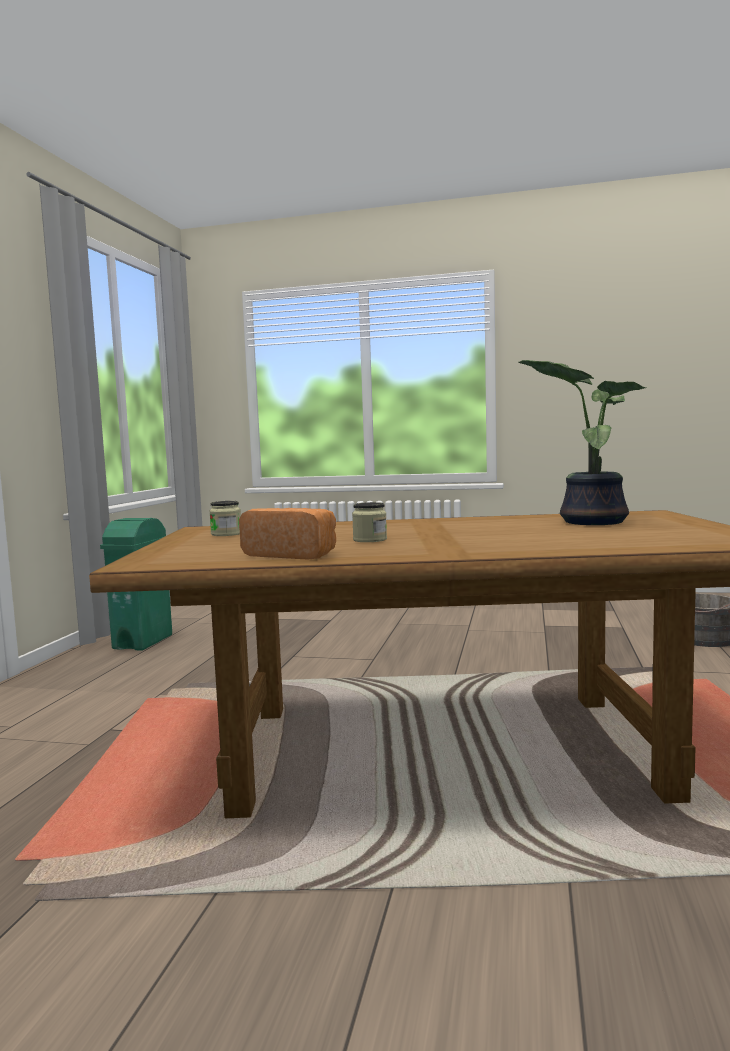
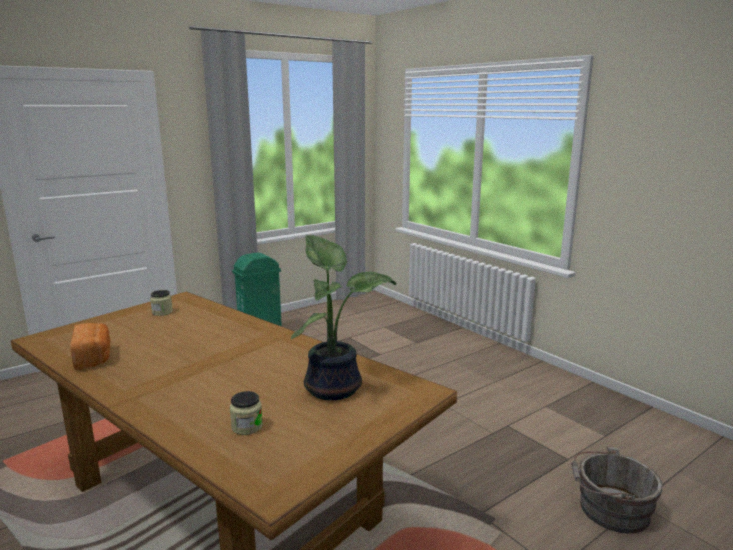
camera: 40 degrees right, 10 degrees up
jar [352,502,387,542] -> jar moved to [230,391,263,435]

